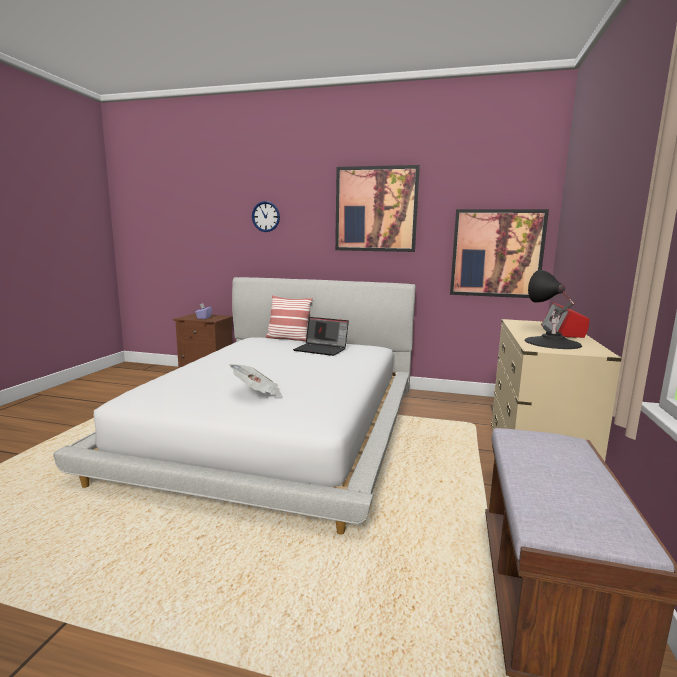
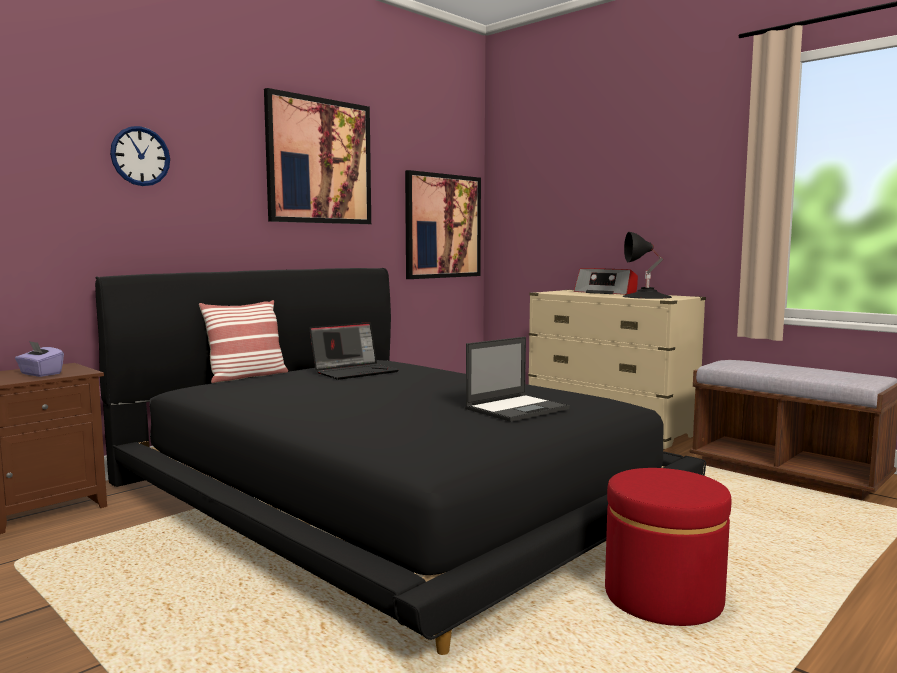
camera: 60 degrees left, 5 degrees down
white bed [53,277,416,535] -> black bed [95,268,706,655]
newspaper [229,364,283,397] -> laptop [465,337,570,422]
none -> red ottoman [605,468,731,626]

